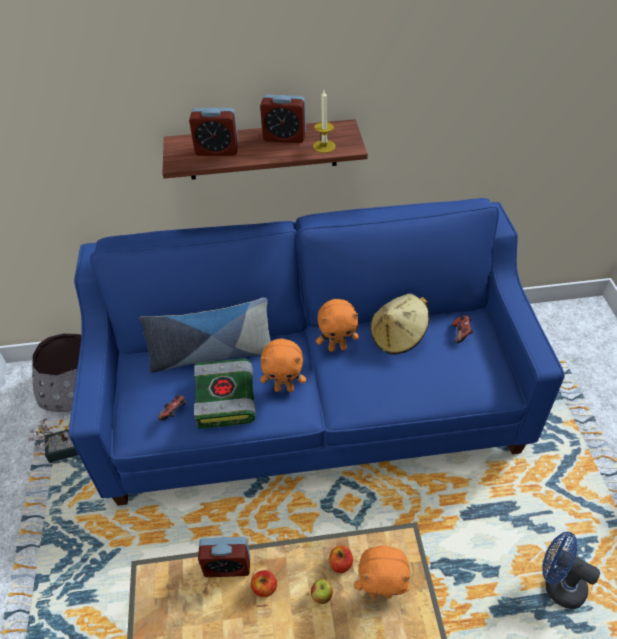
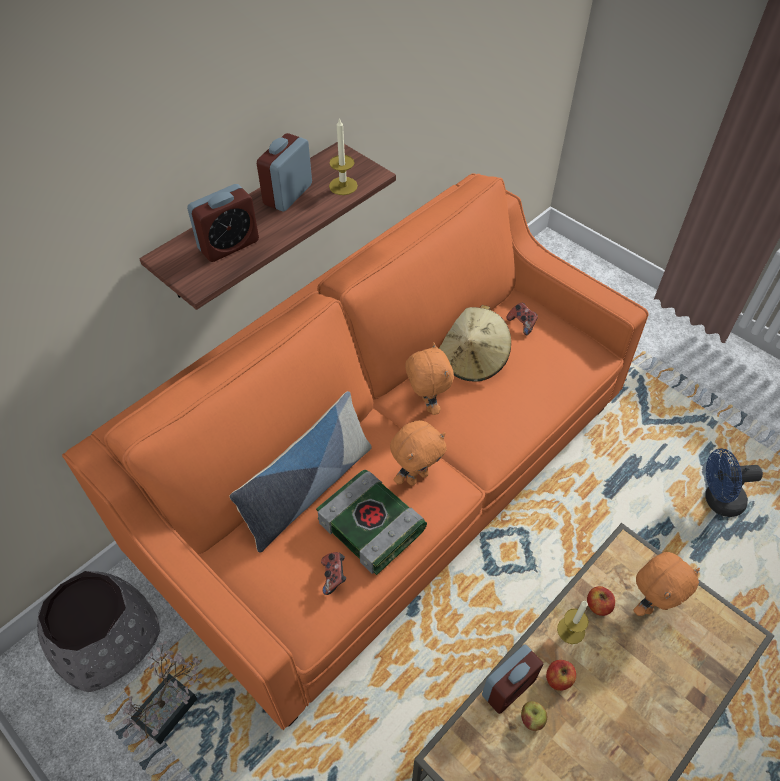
camera: 40 degrees left, 5 degrees up
blue sofa [69,198,565,506] -> orange sofa [62,173,649,730]
alarm clock [260,95,306,143] -> alarm clock turned 150 degrees clockwise [257,133,312,212]
apple [311,579,333,604] -> apple moved to [521,701,547,731]
orange plush toy [316,299,359,352] -> orange plush toy turned 60 degrees counterclockwise [405,342,454,415]
none -> candle [557,601,589,644]

